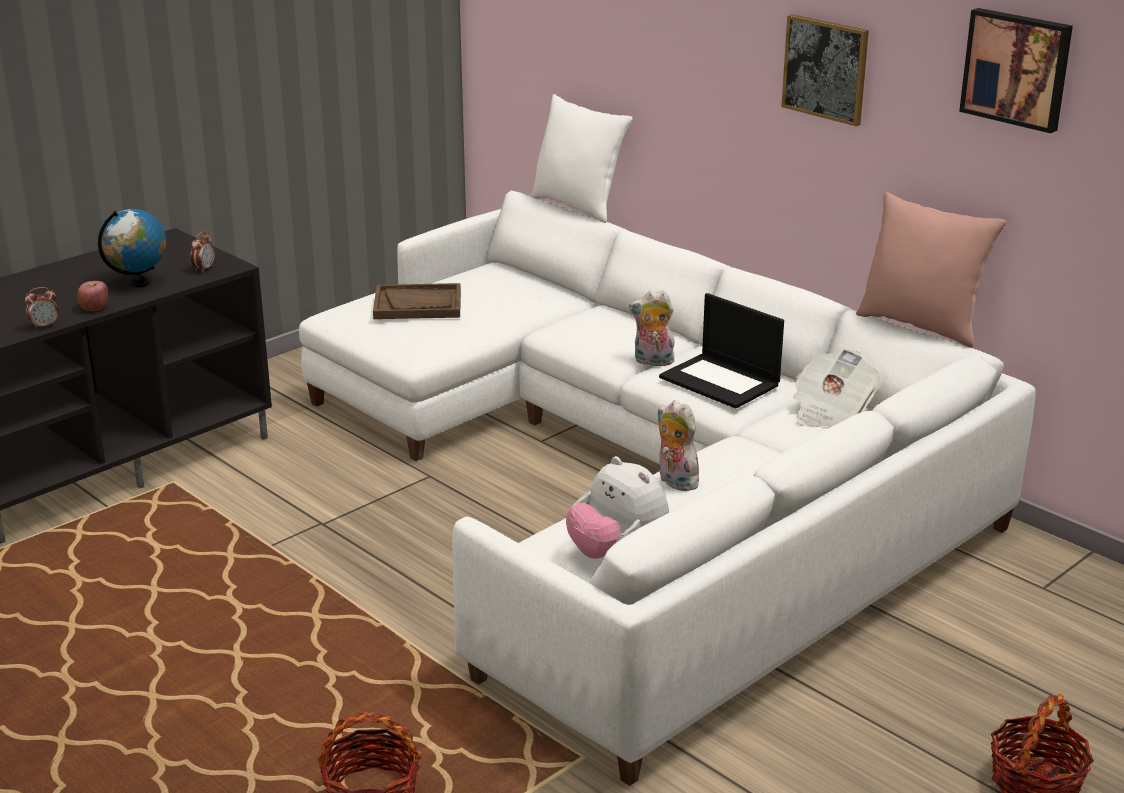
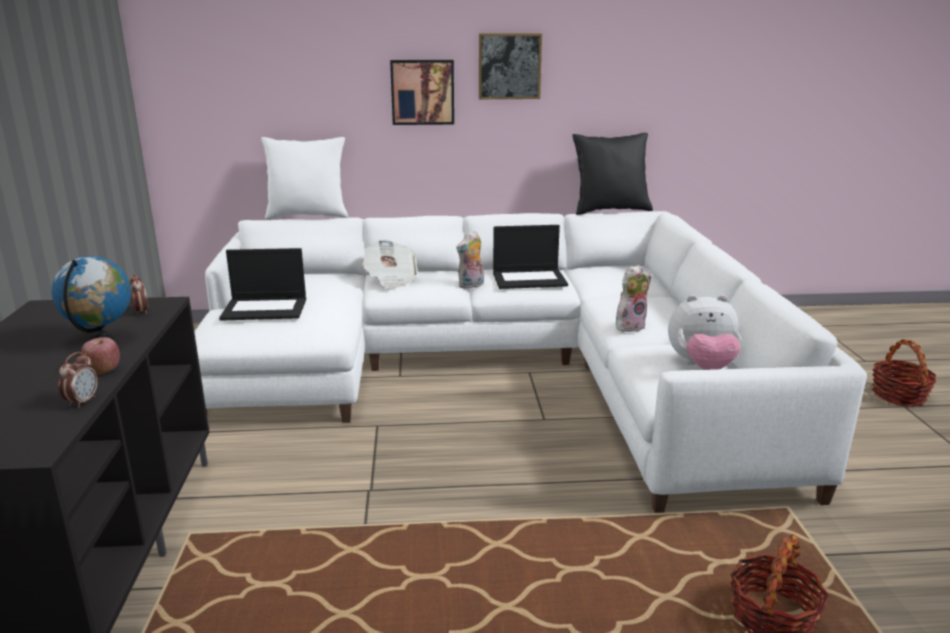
camera: 50 degrees left, 5 degrees down
brown tray [373,283,461,319] -> laptop [219,248,306,321]
plush toy [657,400,699,491] -> plush toy turned 150 degrees clockwise [616,265,651,332]
newspaper [793,349,881,427] -> newspaper moved to [362,239,418,289]
pink pillow [856,192,1006,348] -> black pillow [572,133,653,215]
picture [959,8,1073,133] -> picture moved to [390,60,454,125]

